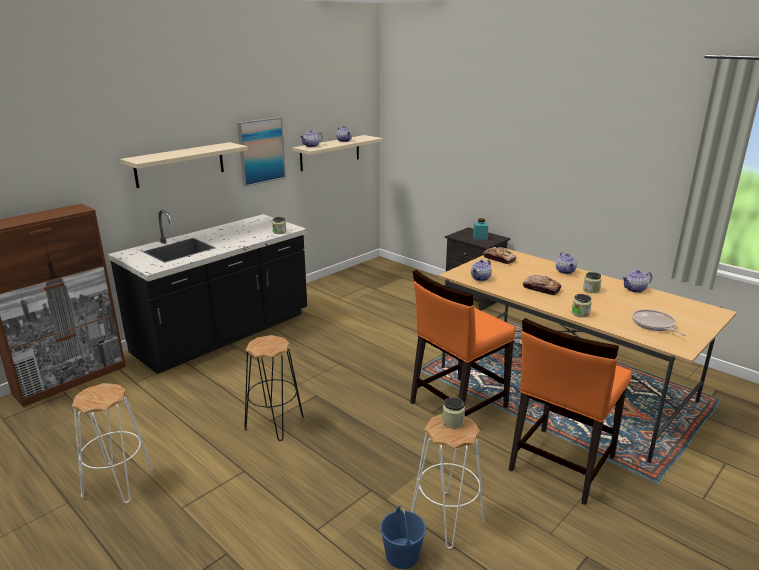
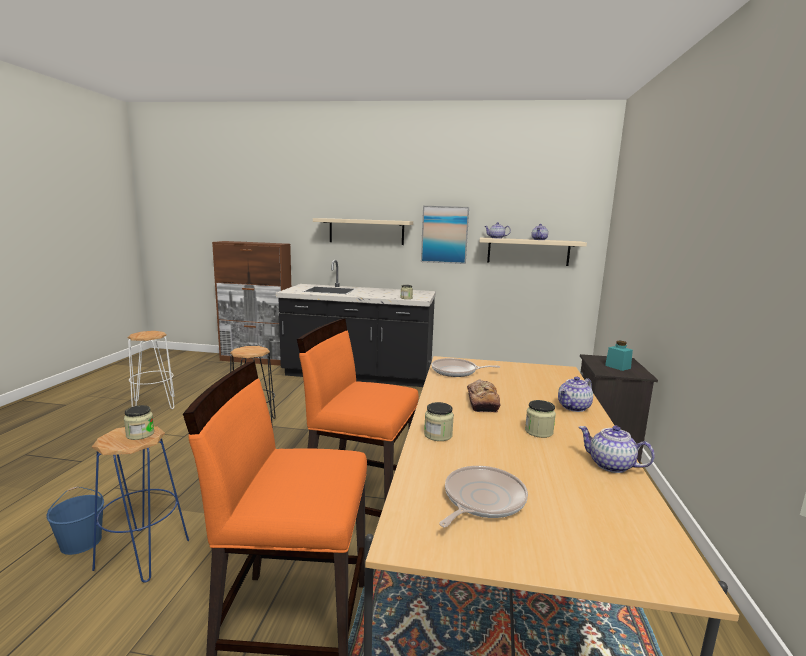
camera: 55 degrees right, 10 degrees down
white stool [411,414,484,549] -> blue stool [92,426,189,583]
teapot [471,260,492,281] -> frying pan [432,358,500,377]
bread [483,247,517,264] -> none

